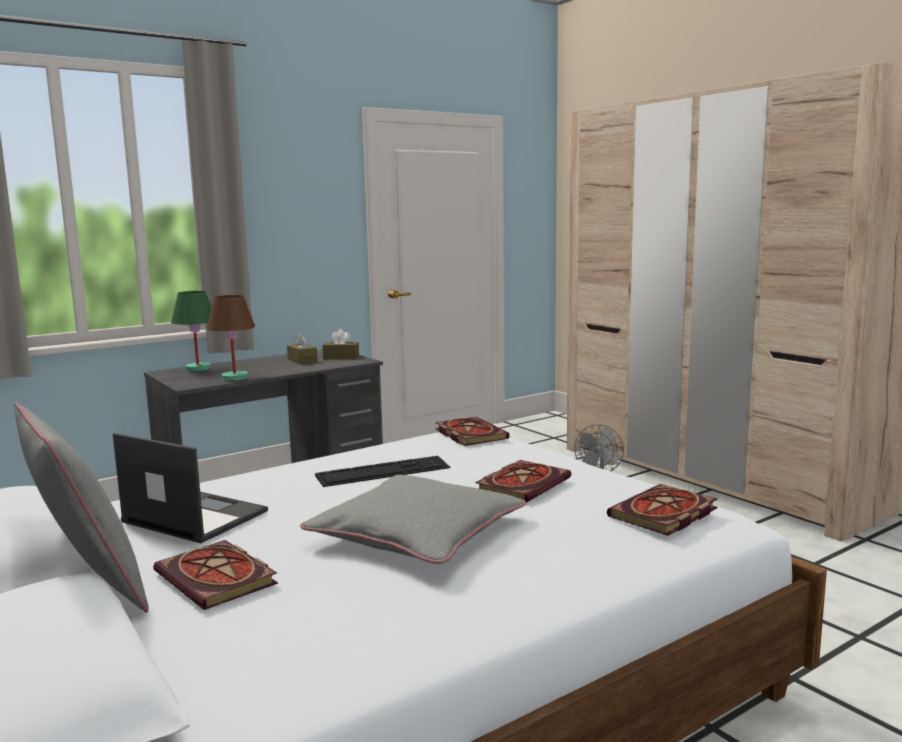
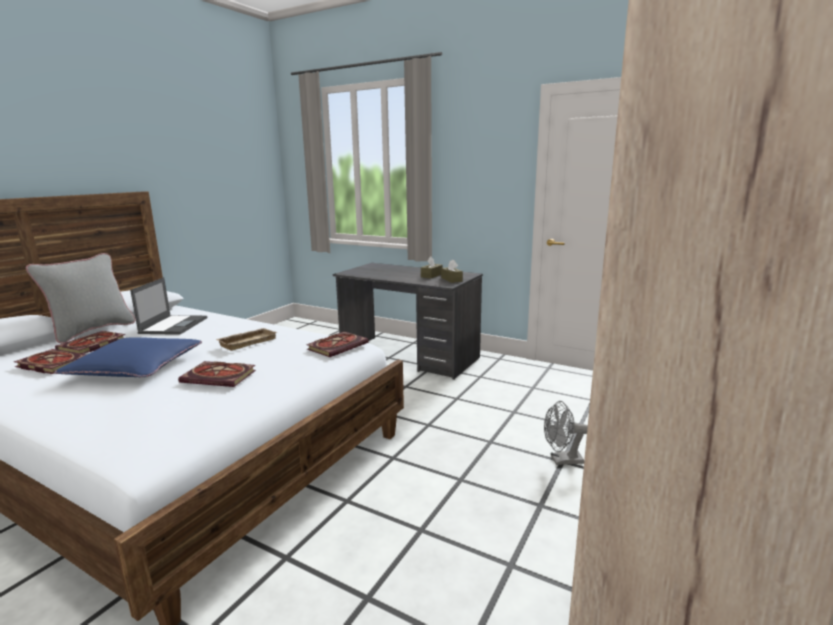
camera: 65 degrees right, 5 degrees up
green table lamp [171,291,212,371] -> none
brown table lamp [207,295,255,381] -> none
grey pillow [300,475,526,564] -> blue pillow [54,337,202,377]
keyboard [315,456,450,487] -> beige tray [216,328,277,351]
book [607,484,718,536] -> book moved to [14,349,86,374]

